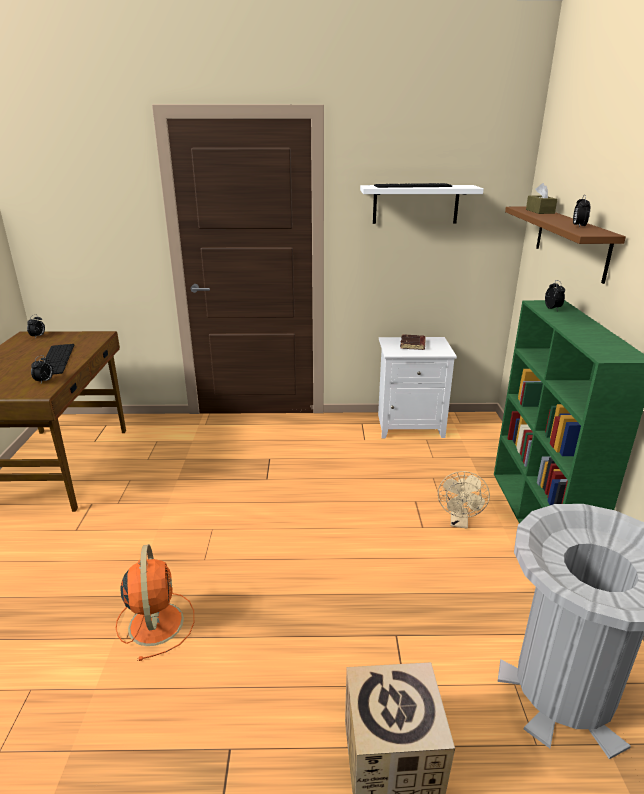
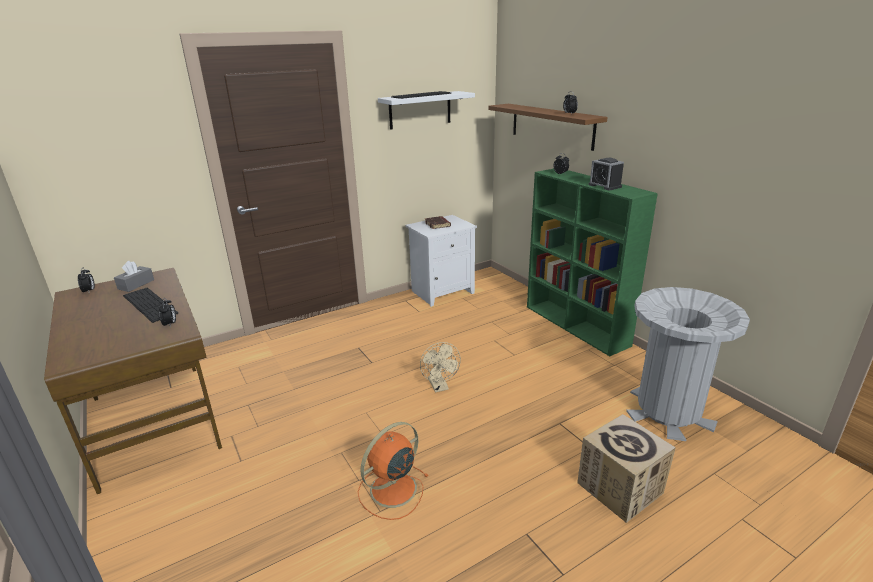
camera: 30 degrees left, 0 degrees up
orange fan [116,544,194,661] -> orange fan turned 90 degrees counterclockwise [358,422,428,520]
beige fan [438,471,490,529] -> beige fan moved to [420,342,461,392]
brown tissue box [526,183,558,214] -> none
none -> grey tissue box [114,261,154,292]
none -> alarm clock [588,158,624,190]

